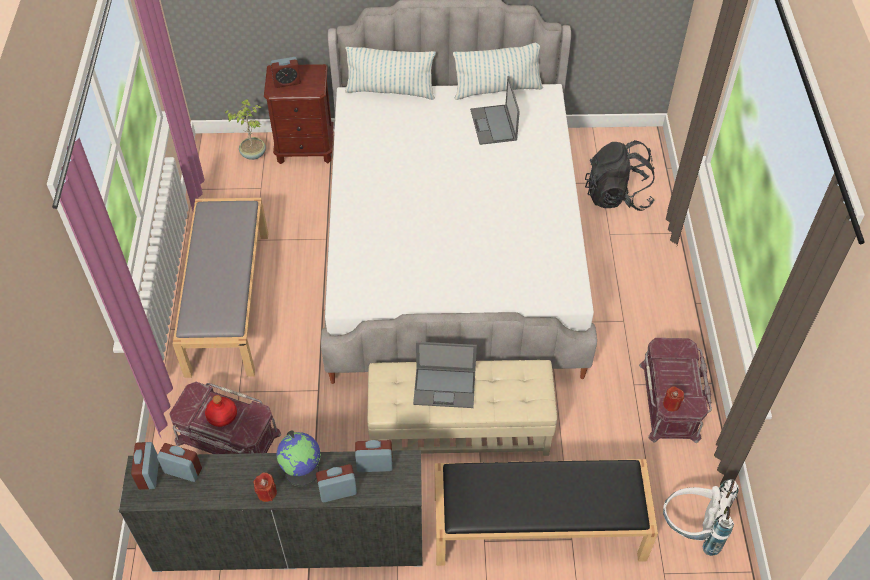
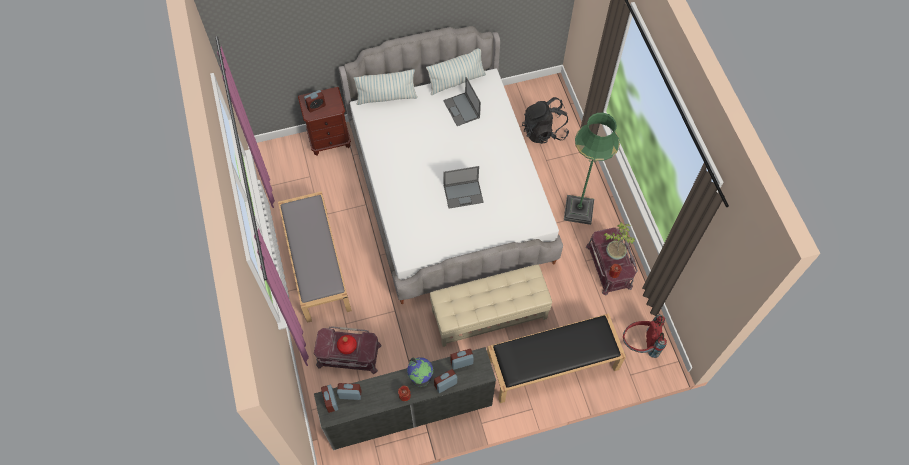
camera: 15 degrees left, 10 degrees up
potted plant [225,99,266,160] -> potted plant moved to [604,222,635,260]
laptop [413,342,477,408] -> laptop moved to [443,166,484,209]
white backpack [663,479,739,556] -> red backpack [623,315,667,358]
none -> green floor lamp [564,113,620,225]

